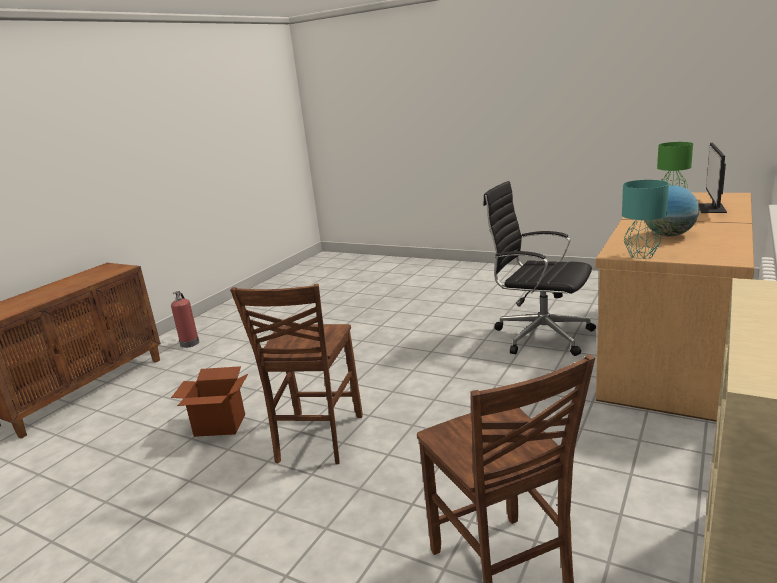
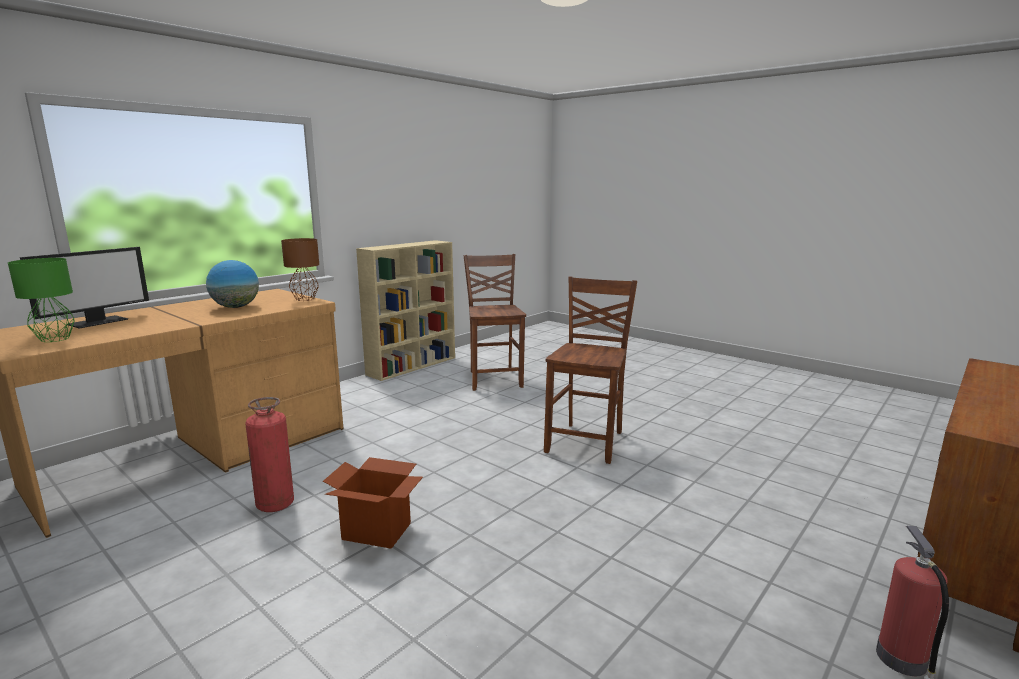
camera: 170 degrees left, 5 degrees down
cardboard box [171,366,248,437] -> cardboard box moved to [323,457,423,549]
black office chair [483,181,596,356] -> fire extinguisher [245,397,294,512]
turquoise table lamp [622,180,669,259] -> brown table lamp [281,238,319,301]

